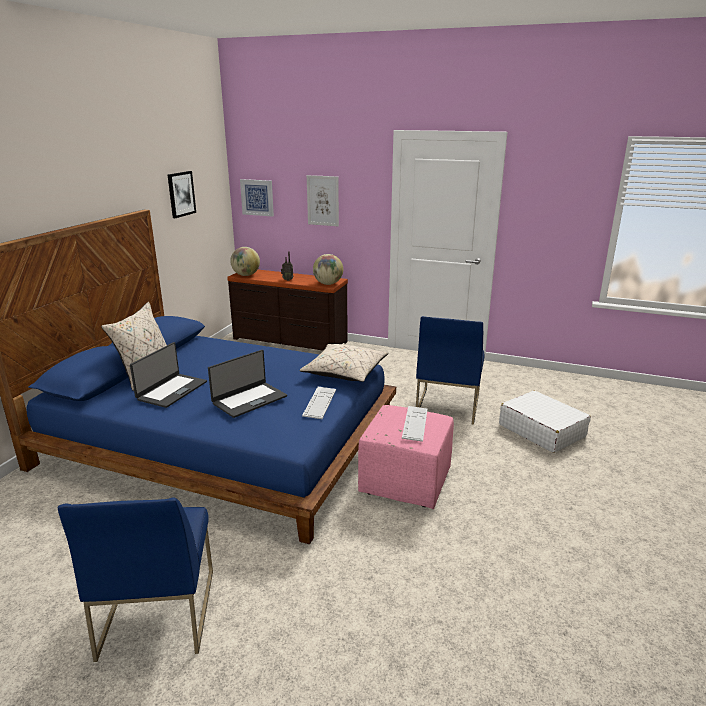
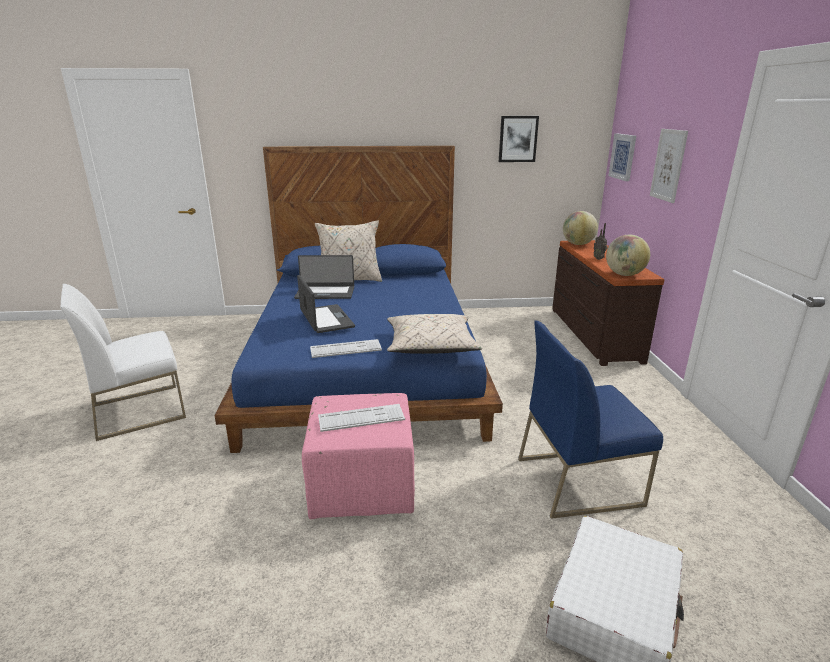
camera: 65 degrees right, 0 degrees up
blue chair [57,497,213,662] -> white chair [60,284,186,441]
laptop [208,350,287,418] -> laptop turned 135 degrees counterclockwise [297,275,355,333]

